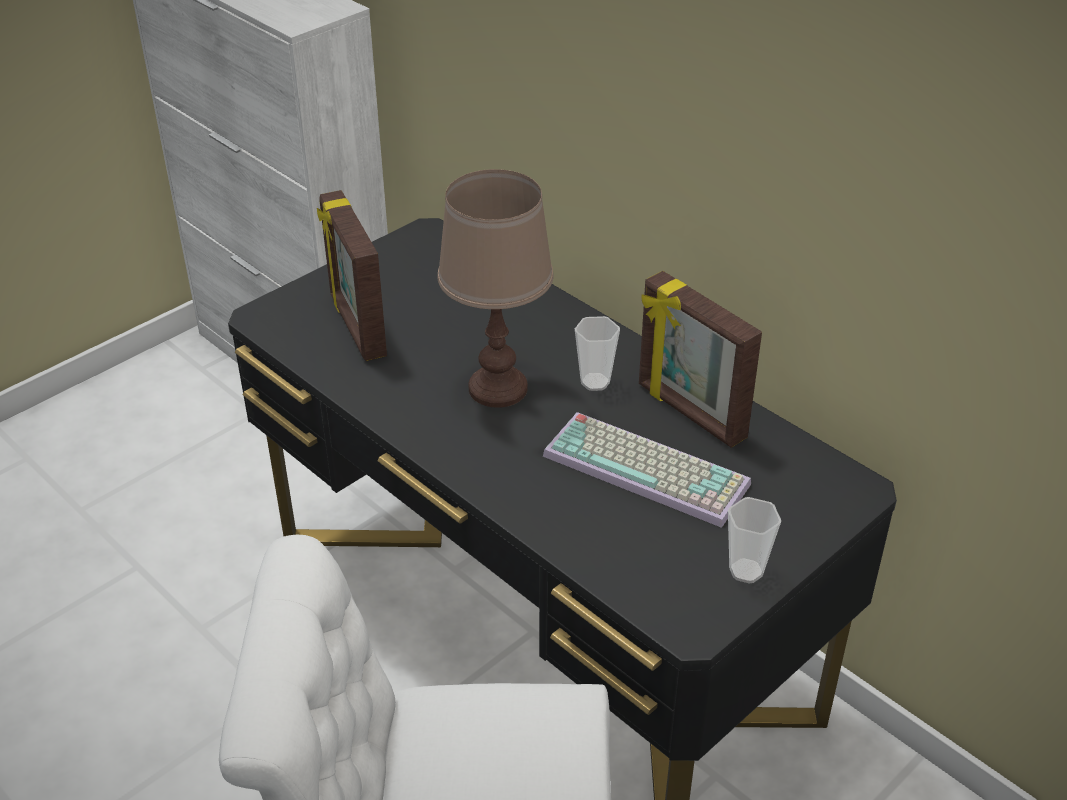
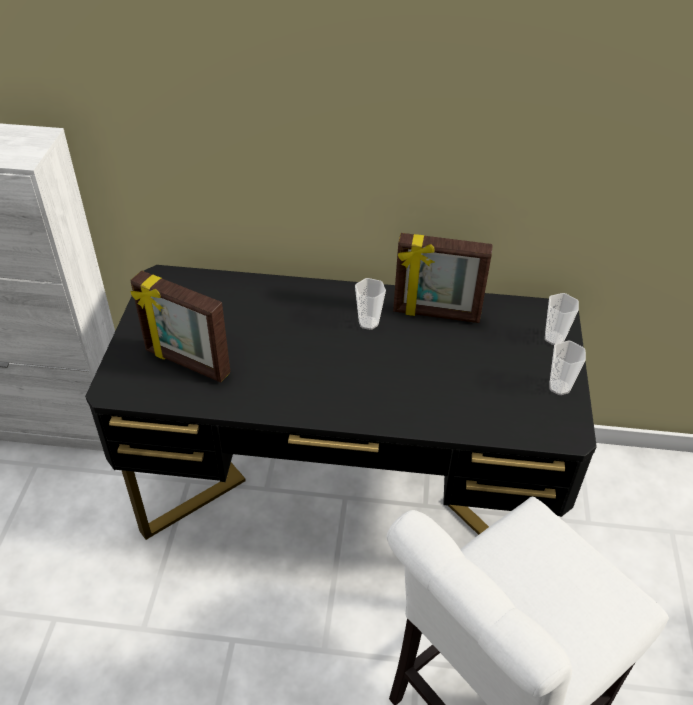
camera: 40 degrees left, 5 degrees up
brown table lamp [437,169,554,408] -> none
keyboard [543,412,751,528] -> none
none -> cup [545,293,579,345]

